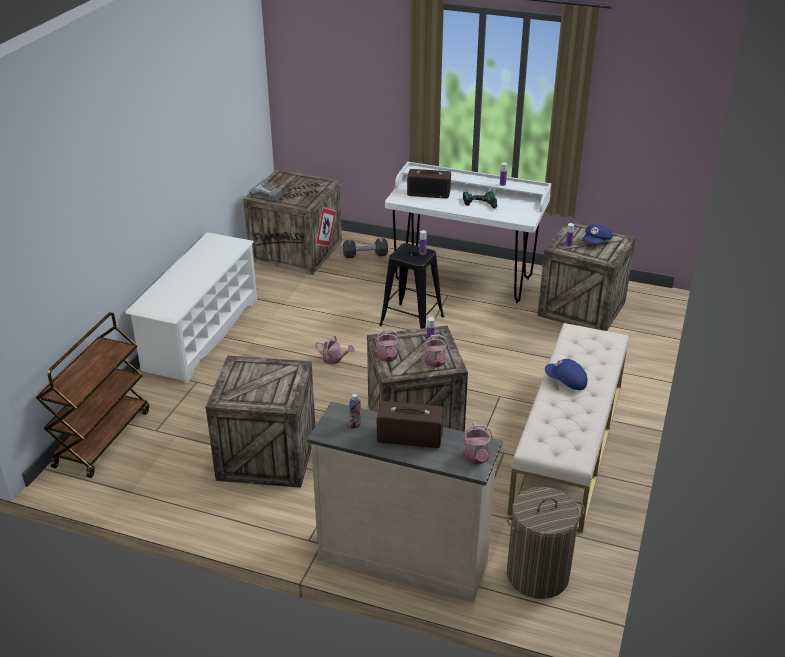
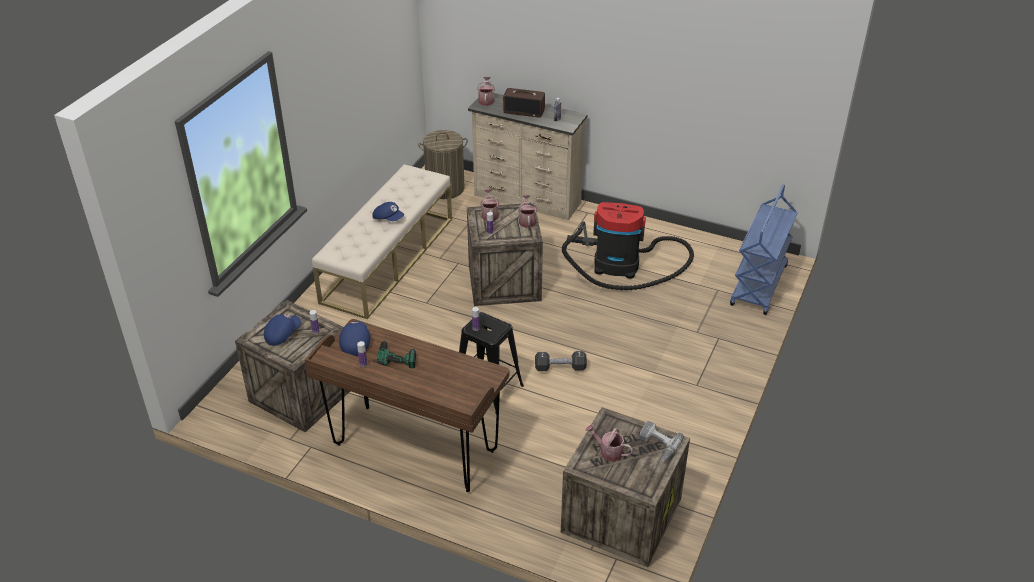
camera: 175 degrees left, 5 degrees up
brown cart [36,312,149,478] -> blue cart [730,185,798,315]
white shoe rack [125,232,257,383] -> none
crate [206,356,315,488] -> vacuum cleaner [562,202,694,290]
watering can [315,335,355,365] -> watering can moved to [585,424,633,462]
black dumbbell [343,238,388,258] -> black dumbbell moved to [535,351,587,371]
white desk [385,162,551,303] -> brown desk [305,319,509,492]
radio [407,169,451,198] -> none
none -> blue cap [339,321,370,356]

